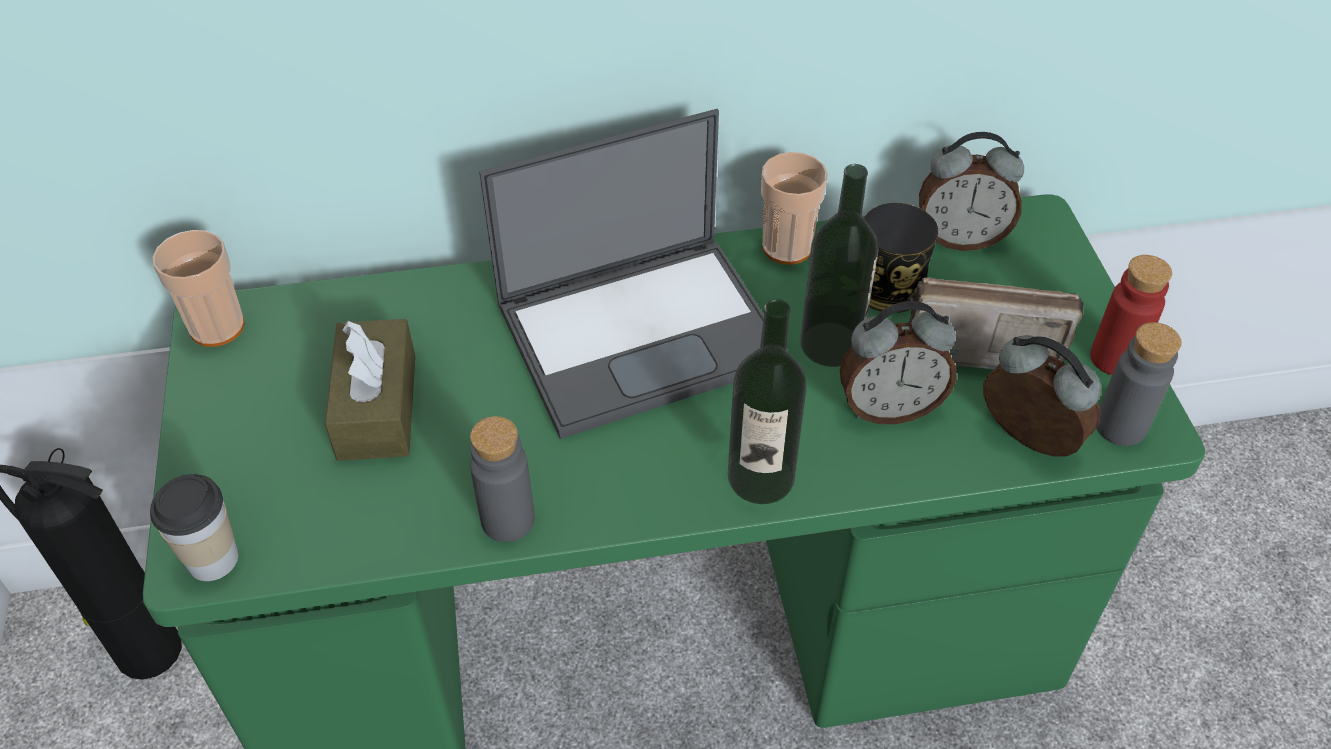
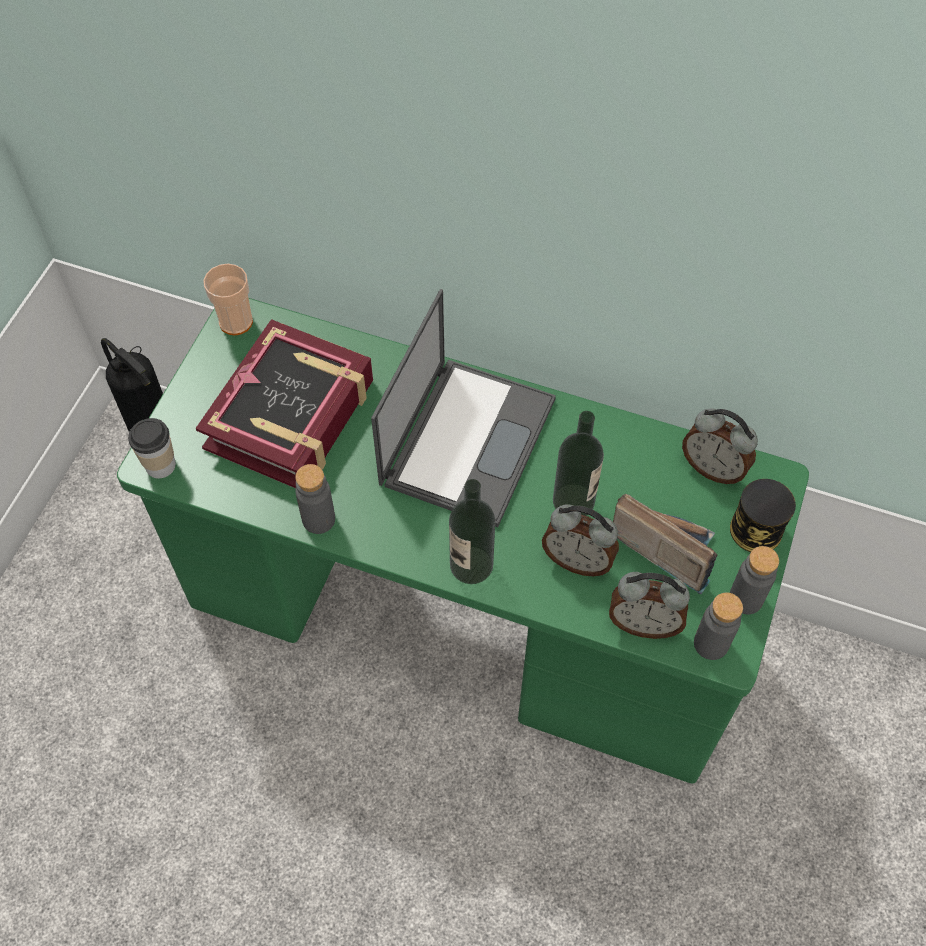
camera: 30 degrees right, 10 degrees up
brown tissue box [325,319,415,461] -> book [196,319,373,488]
laptop [479,109,764,439] -> laptop turned 75 degrees counterclockwise [371,289,556,527]
cup [761,152,828,265] -> none
can [864,203,938,313] -> can moved to [730,479,796,552]
alarm clock [983,335,1101,456] -> alarm clock turned 120 degrees clockwise [609,572,690,639]
red bottle [1090,255,1172,375] -> grey bottle [730,546,779,614]

